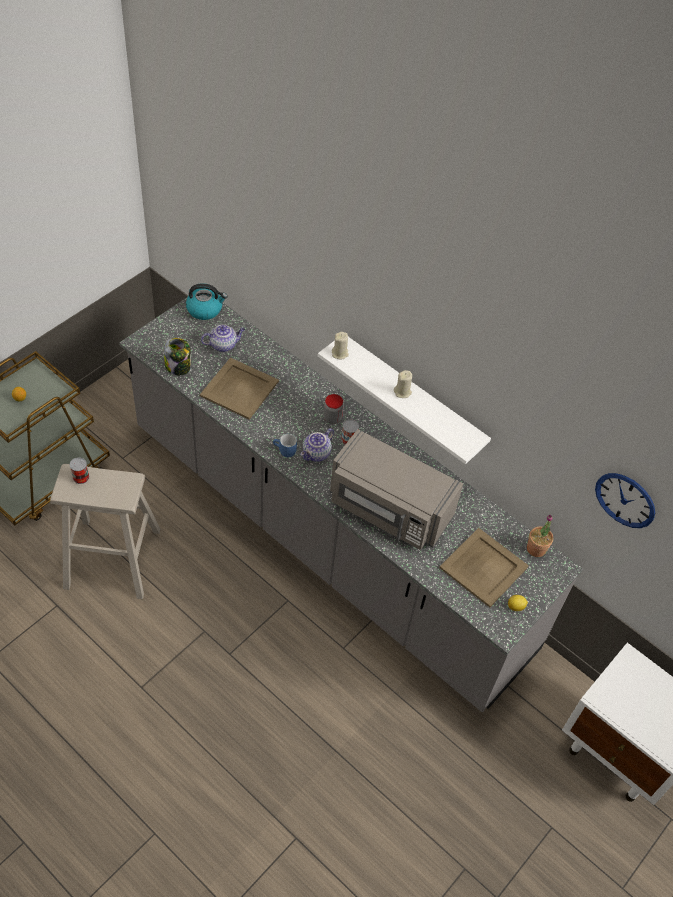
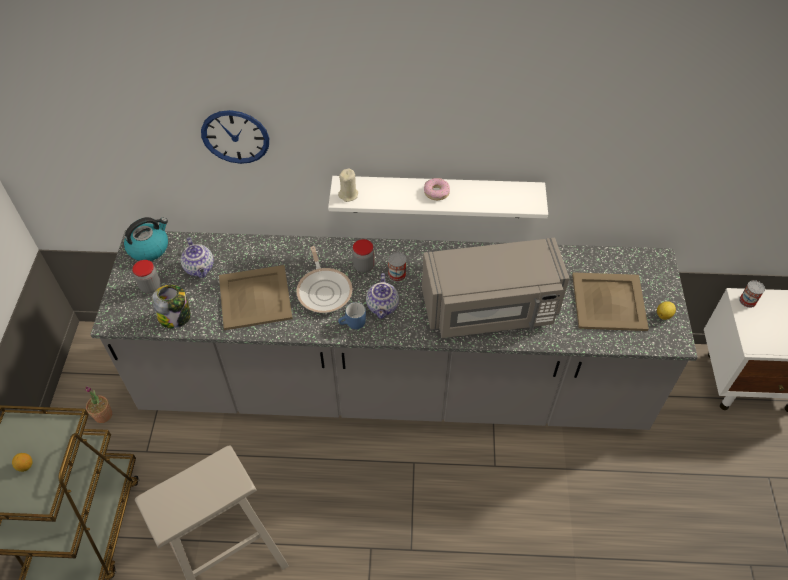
camera: 35 degrees left, 0 degrees up
can [70,457,89,484] -> can moved to [739,280,765,308]
teapot [201,324,245,352] -> teapot turned 120 degrees clockwise [181,237,214,278]
beige candle [394,370,412,398] -> donut [424,178,450,200]
potted plant [527,515,553,557] -> potted plant moved to [85,386,112,423]
wall clock [595,473,655,528] -> wall clock moved to [201,110,269,164]
none -> jar [132,260,161,293]
none -> frying pan [296,246,353,313]

